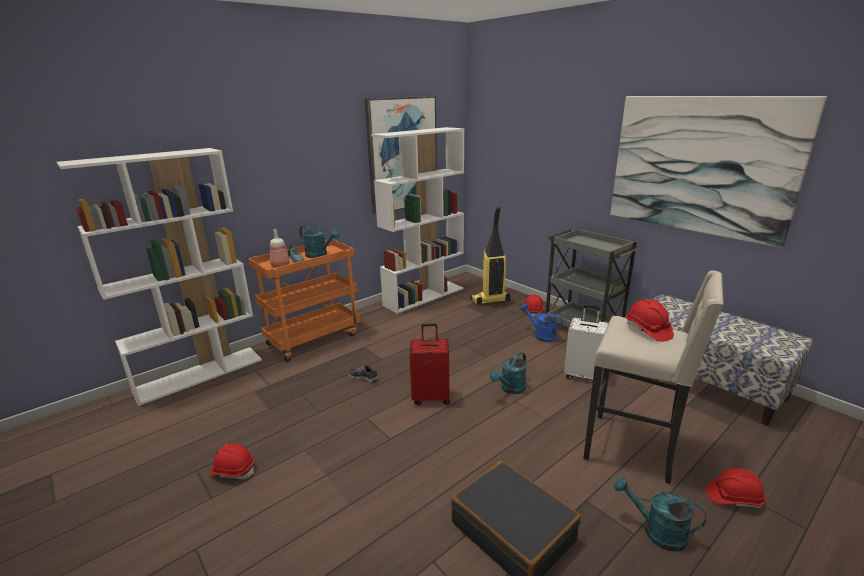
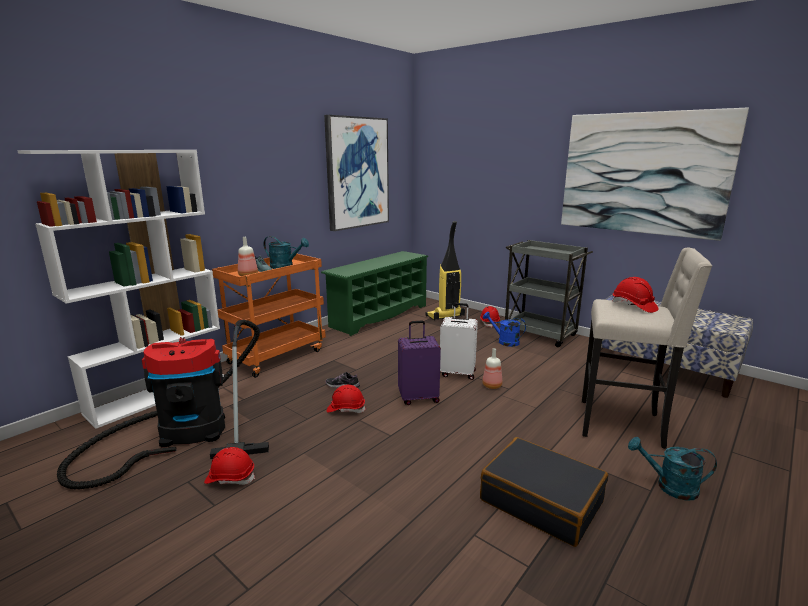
camera: 10 degrees left, 5 degrees down
white bookcase [371,127,464,314] -> green shoe rack [321,251,428,336]
red suitcase [410,324,450,405] -> purple suitcase [398,321,441,405]
turquoise watering can [490,352,527,394] -> bottle [482,348,502,389]
white suitcase [564,305,608,379] -> white suitcase moved to [440,303,478,380]
red hard hat [706,468,766,508] -> red hard hat moved to [327,384,366,413]
none -> vacuum cleaner [57,320,269,490]

